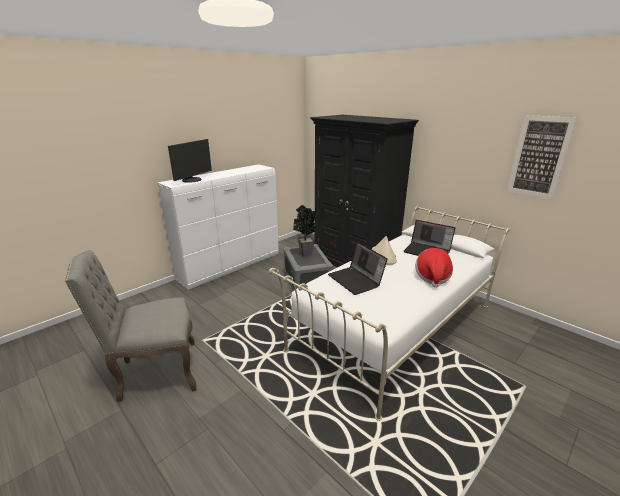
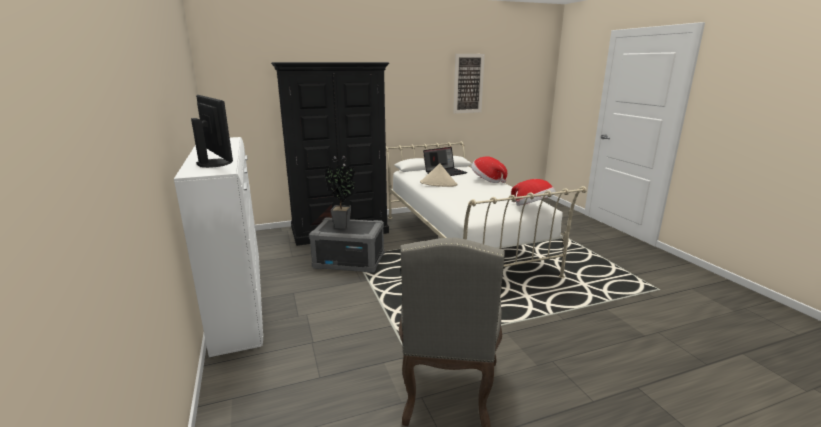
camera: 65 degrees left, 5 degrees down
laptop [328,242,387,295] -> none
none -> hat [511,179,556,206]

